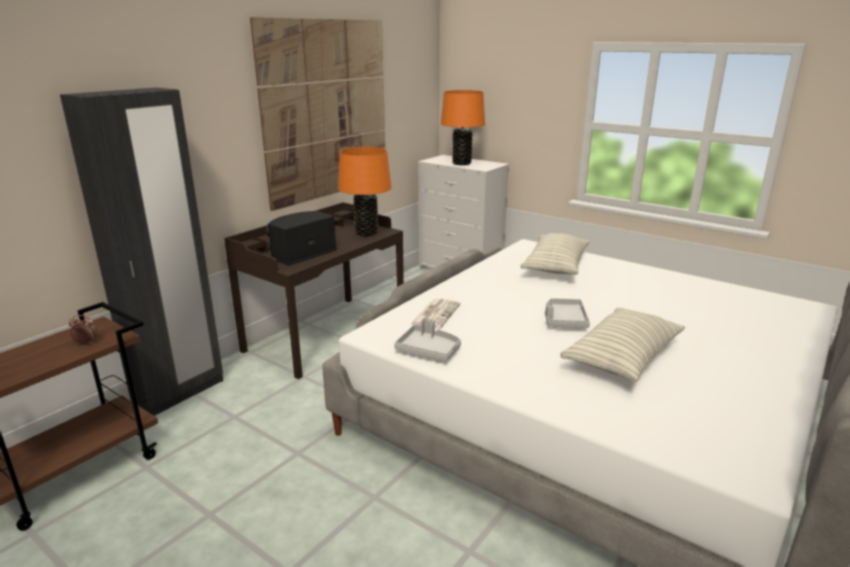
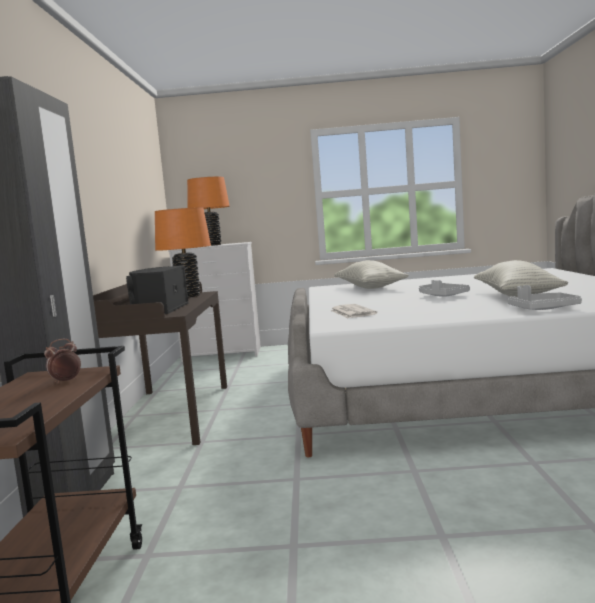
camera: 35 degrees left, 15 degrees down
picture [250,17,385,211] -> none
grey tray [394,317,461,361] -> grey tray moved to [507,285,582,310]

